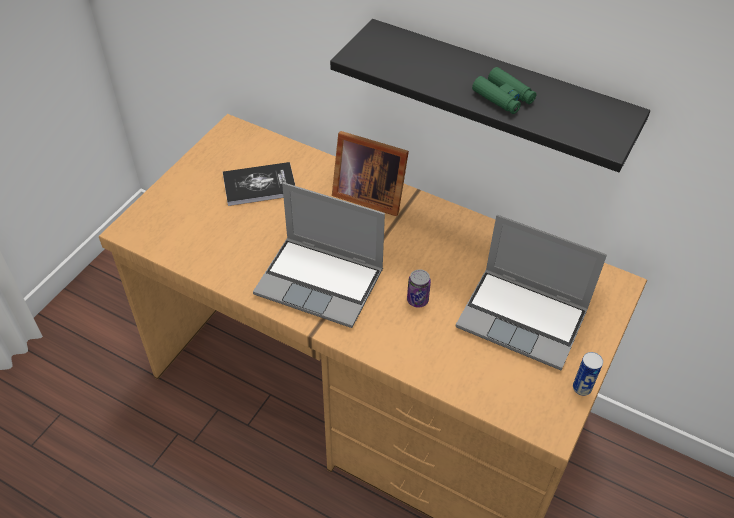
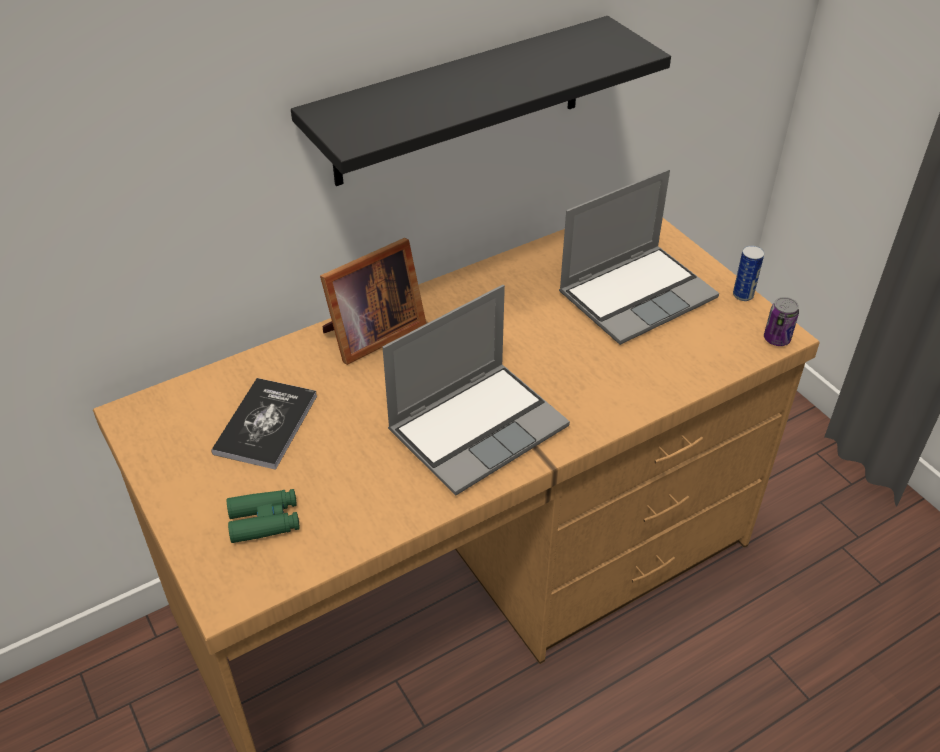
camera: 60 degrees left, 5 degrees down
can [407,269,431,308] -> can moved to [764,297,799,346]
green binoculars [472,67,536,114] -> green binoculars moved to [227,489,300,543]

